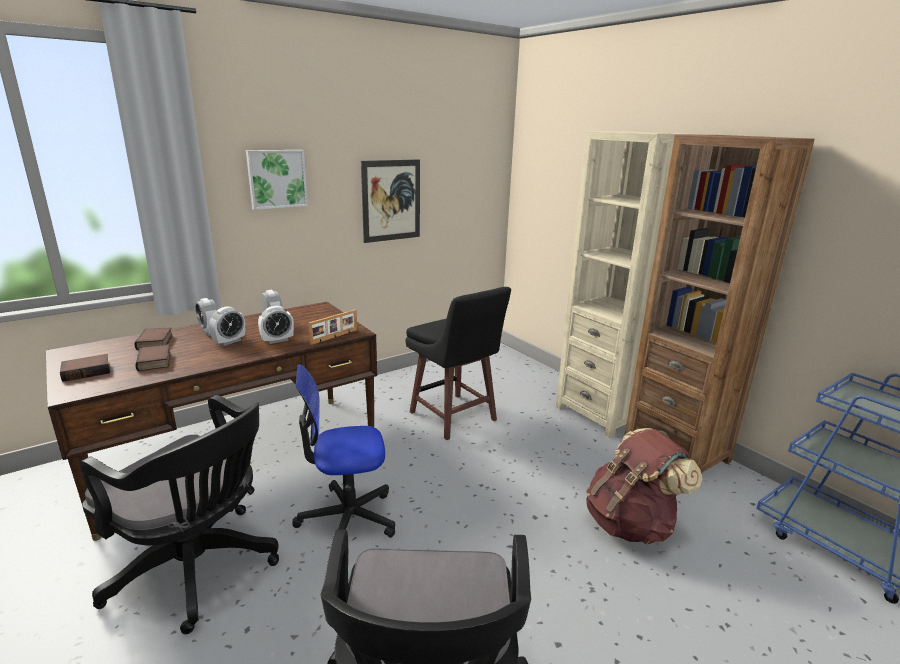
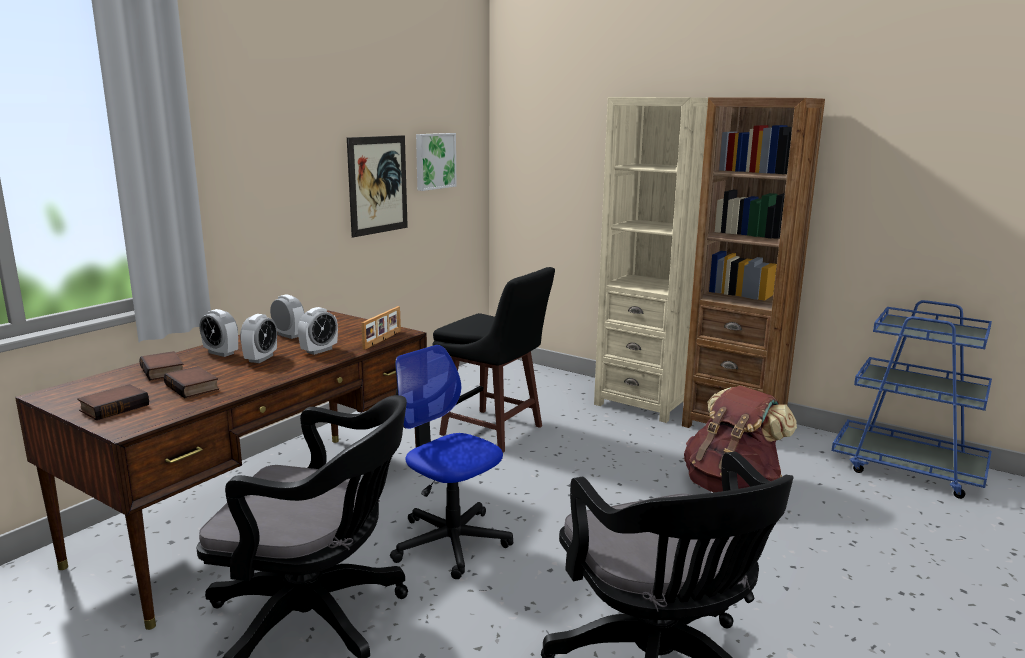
camera: 20 degrees left, 5 degrees down
picture [246,150,308,210] -> picture moved to [416,133,457,191]
office chair [292,365,395,538] -> office chair turned 75 degrees clockwise [390,345,513,579]

